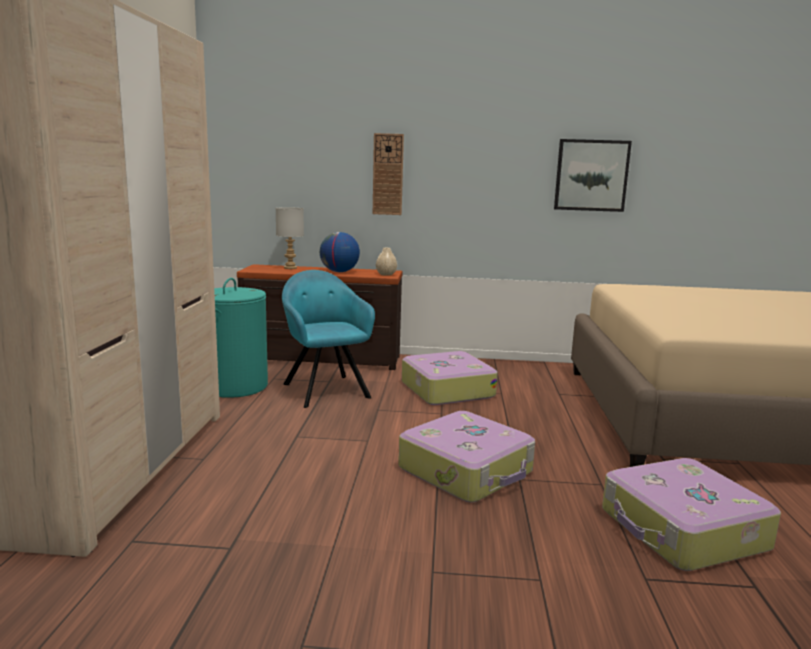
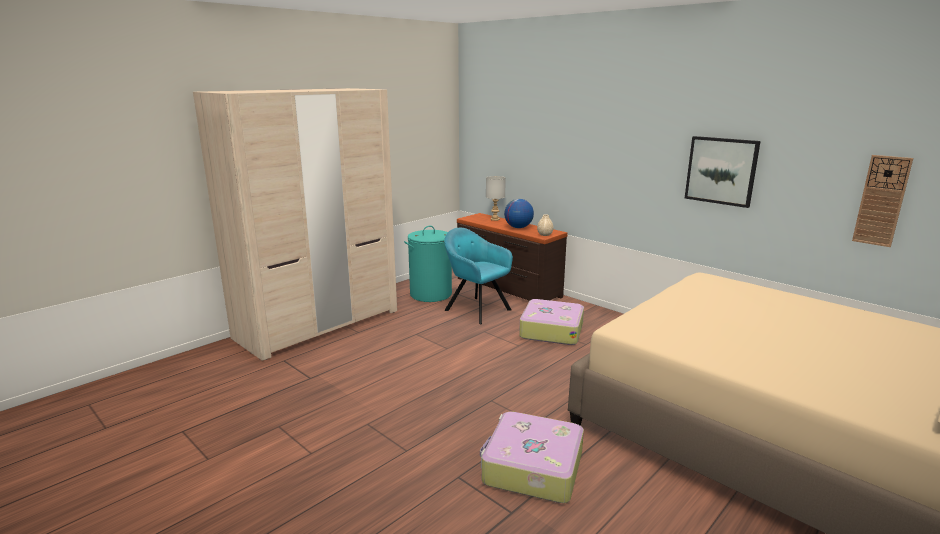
camera: 40 degrees right, 5 degrees up
turquoise armchair [282,270,375,408] -> turquoise armchair turned 60 degrees counterclockwise [444,228,513,324]
wall clock [373,133,404,215] -> wall clock moved to [852,155,913,247]
suitcase [398,411,535,503] -> none

